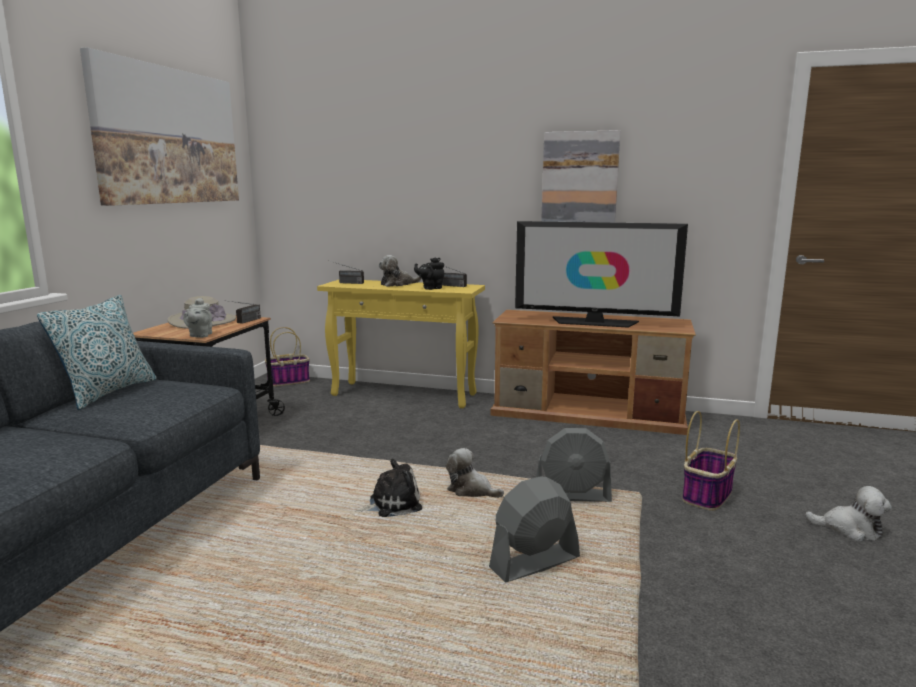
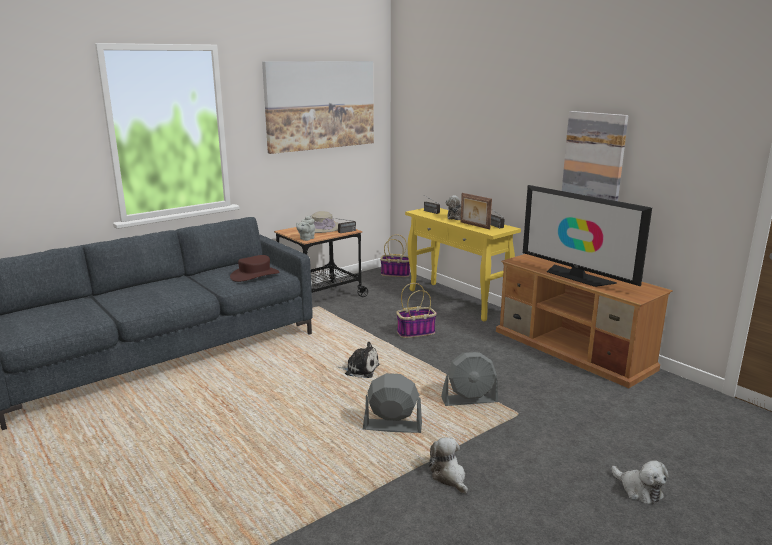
camera: 35 degrees right, 5 degrees up
pillow [37,295,157,410] -> none
black teapot [414,258,444,290] -> picture frame [461,193,492,229]
plush toy [446,448,504,498] -> plush toy moved to [429,437,468,494]
grey fan [536,428,612,502] -> grey fan turned 45 degrees counterclockwise [441,352,498,406]
basket [682,411,740,511] -> basket moved to [396,283,437,338]
none -> brown hat [230,255,279,282]

